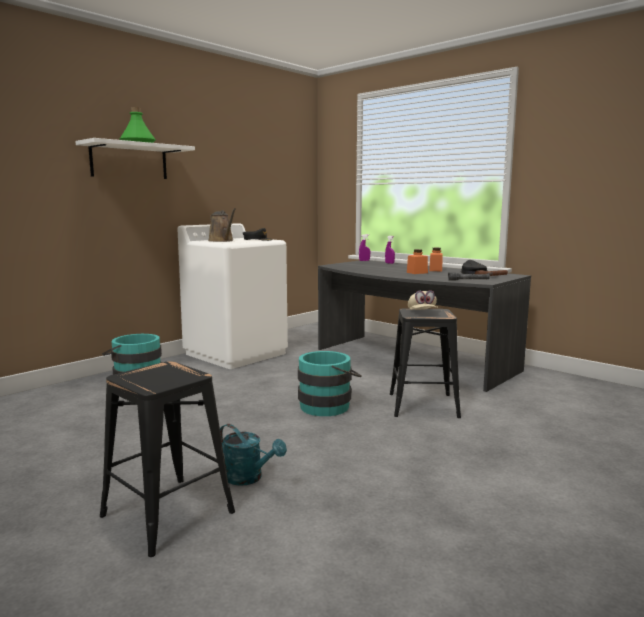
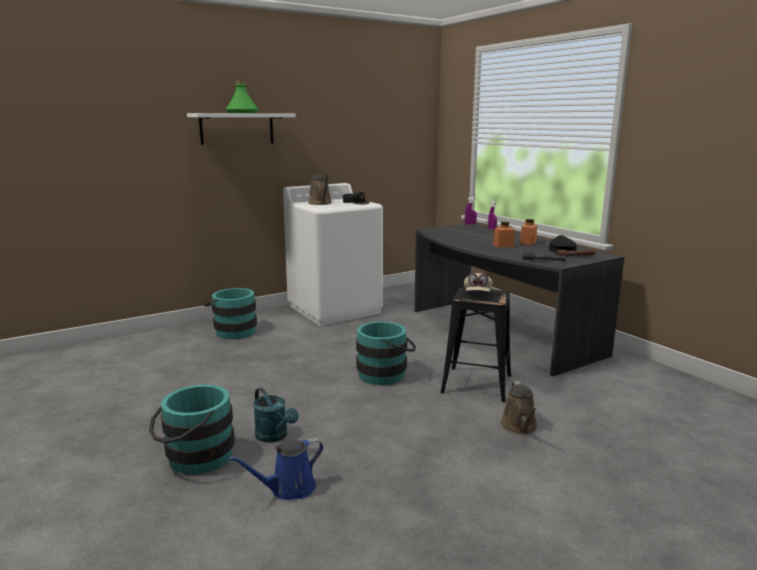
camera: 15 degrees right, 5 degrees up
black stool [100,361,235,557] -> turquoise bucket [149,385,235,475]
none -> blue watering can [229,438,323,500]
none -> brown watering can [500,381,538,434]

